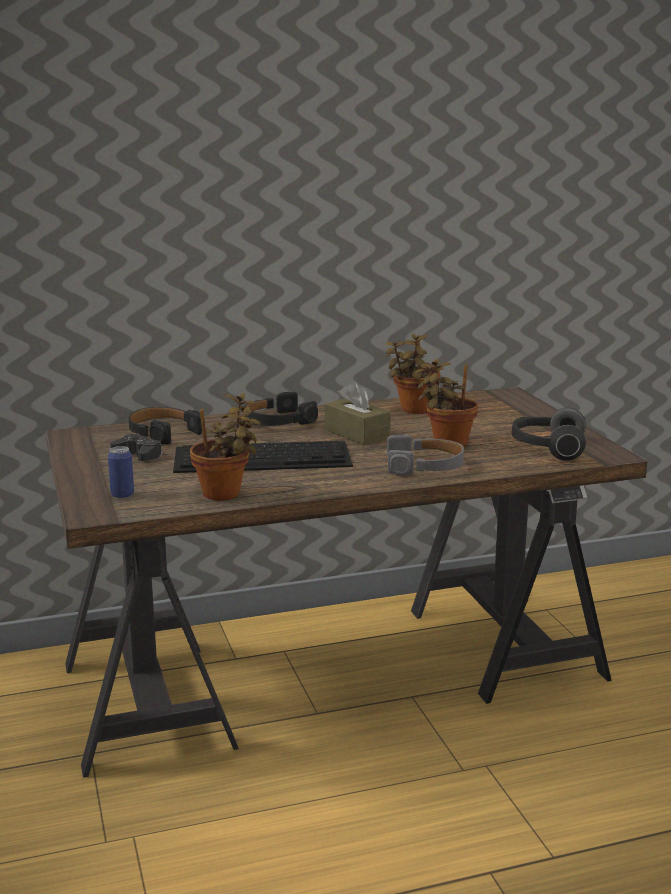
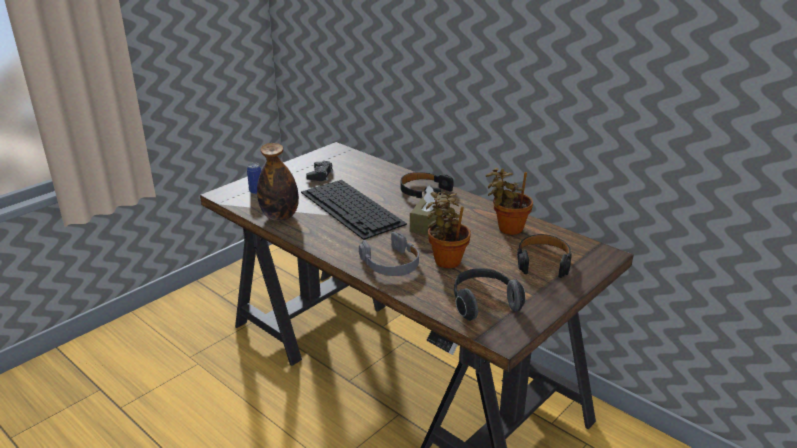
camera: 60 degrees right, 10 degrees up
black headphones [129,407,202,445] -> black headphones moved to [517,234,572,278]
potted plant [190,393,261,501] -> bottle [257,143,299,221]

